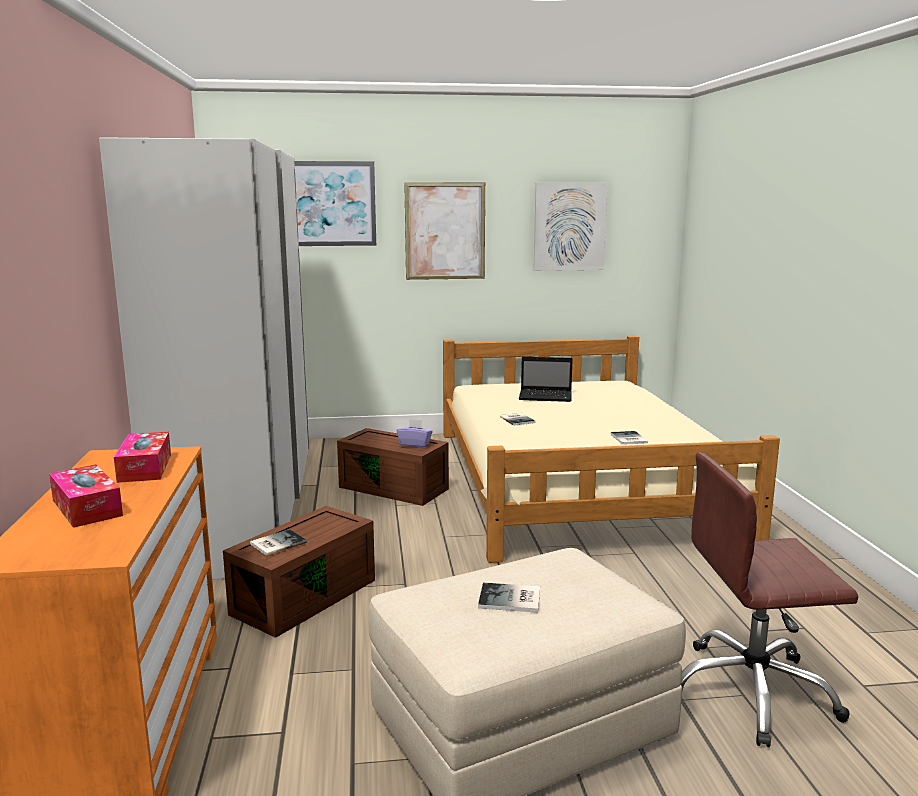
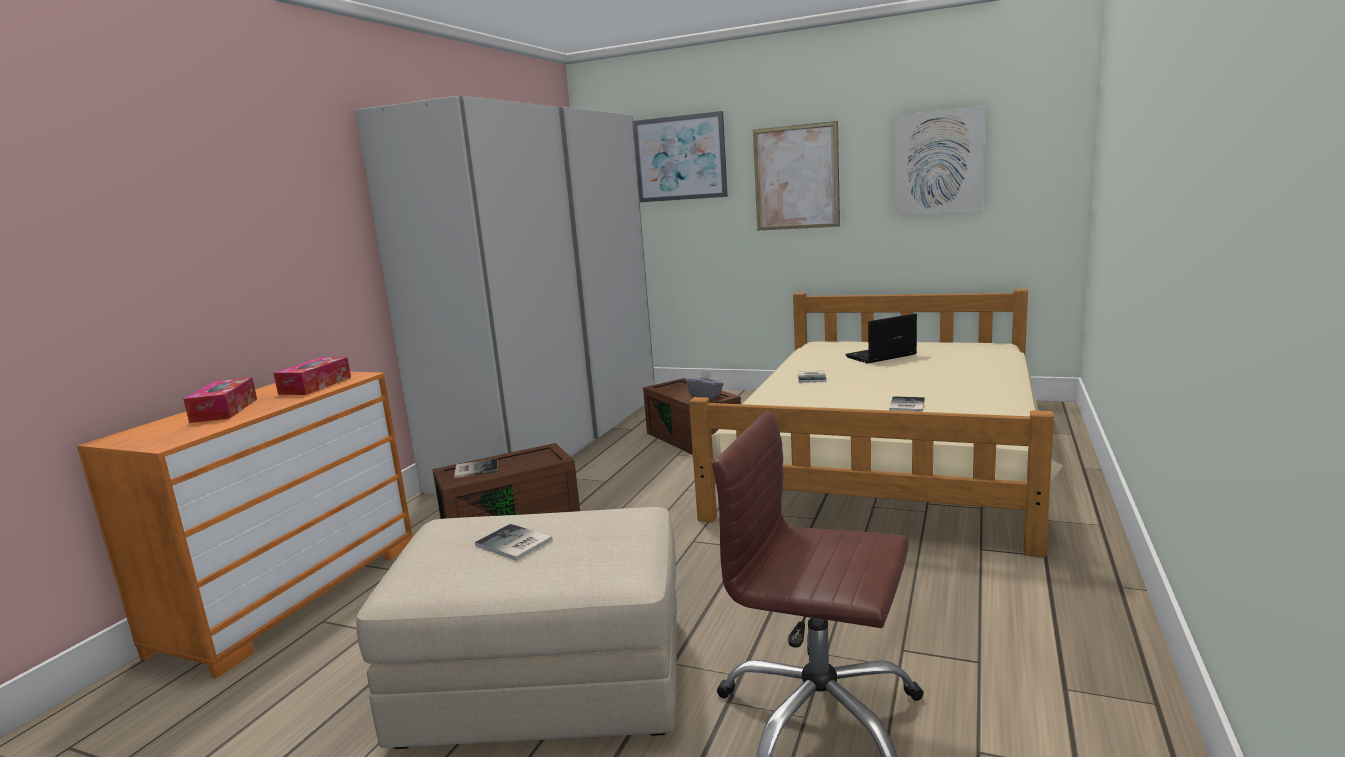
camera: 30 degrees right, 0 degrees up
purple tissue box [397,419,433,447] -> grey tissue box [686,370,723,399]
laptop [519,357,573,402] -> laptop turned 120 degrees clockwise [845,313,917,364]

